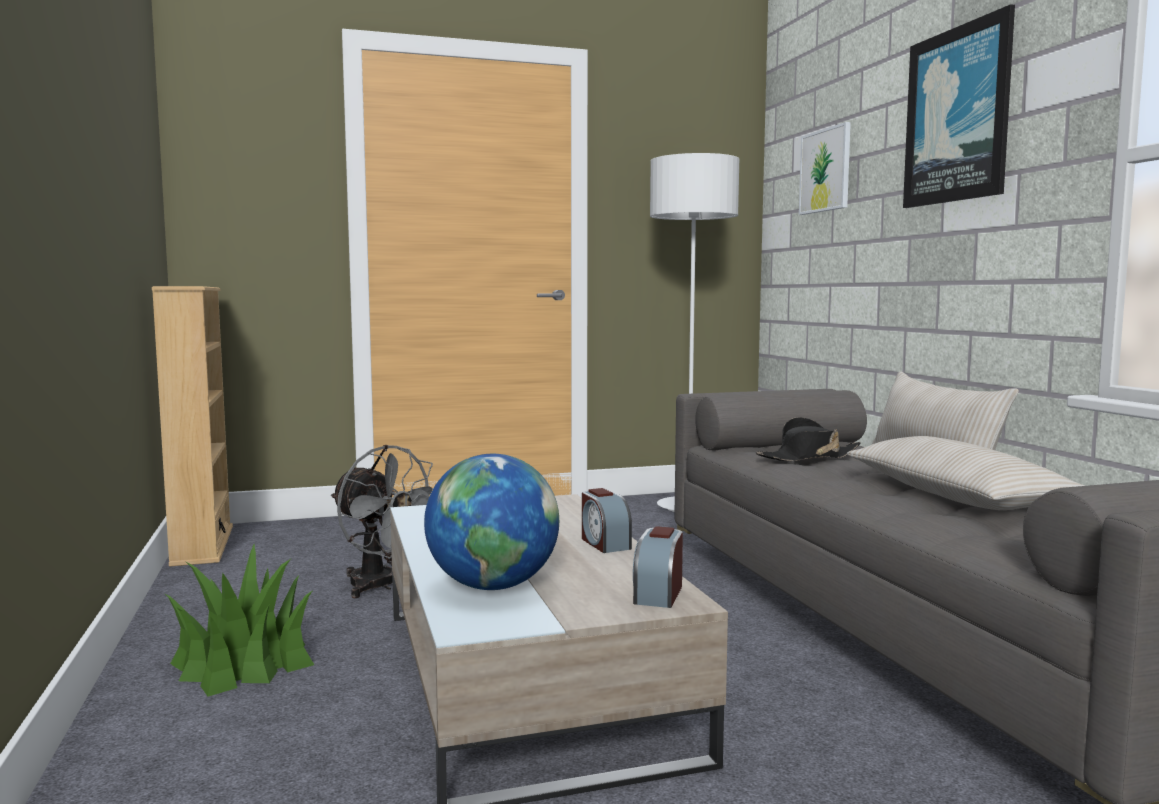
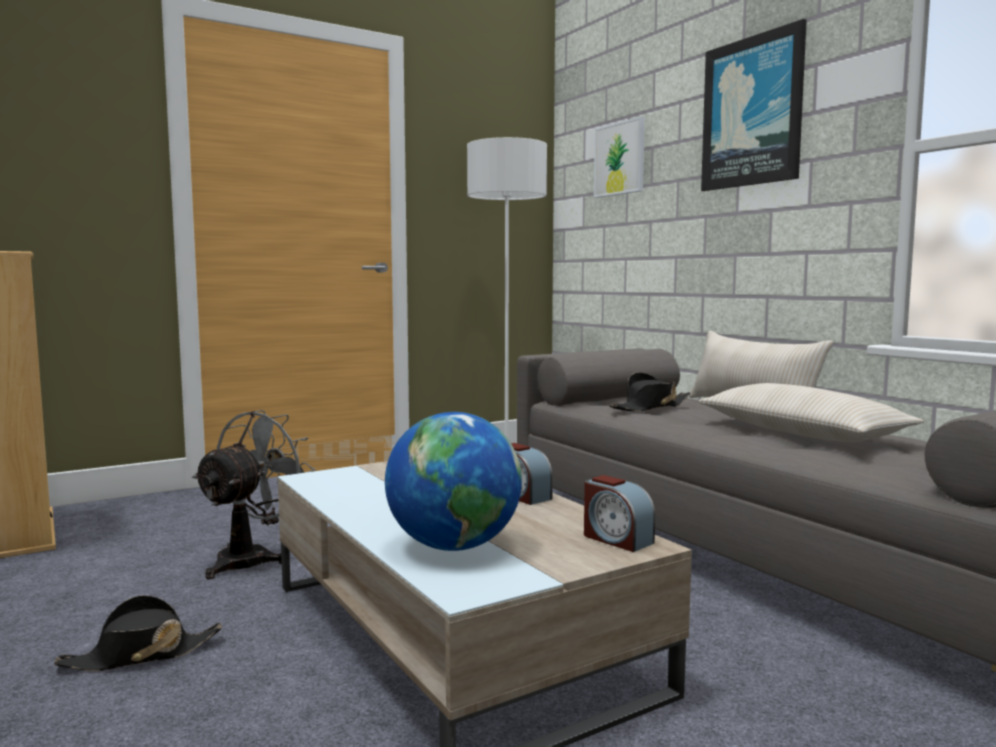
camera: 15 degrees left, 0 degrees up
potted plant [165,544,314,697] -> black hat [54,595,222,671]
grey fan [331,445,433,598] -> grey fan turned 90 degrees counterclockwise [192,410,315,580]
alarm clock [633,526,683,608] -> alarm clock turned 45 degrees counterclockwise [584,475,655,552]

